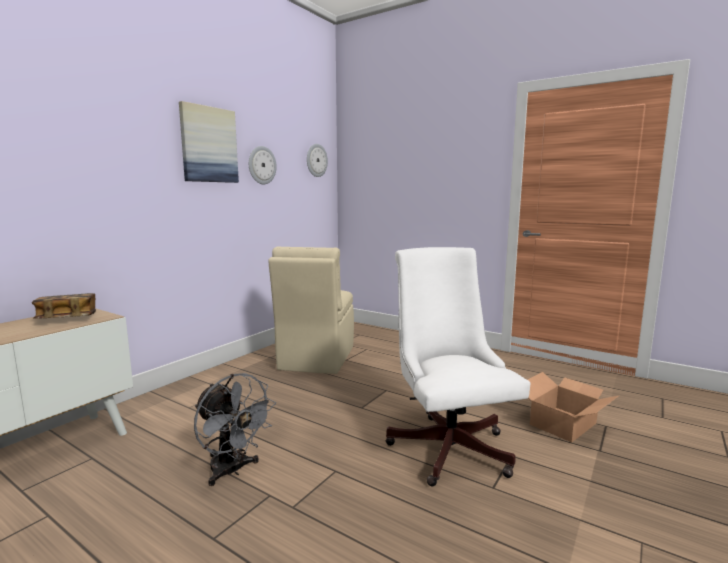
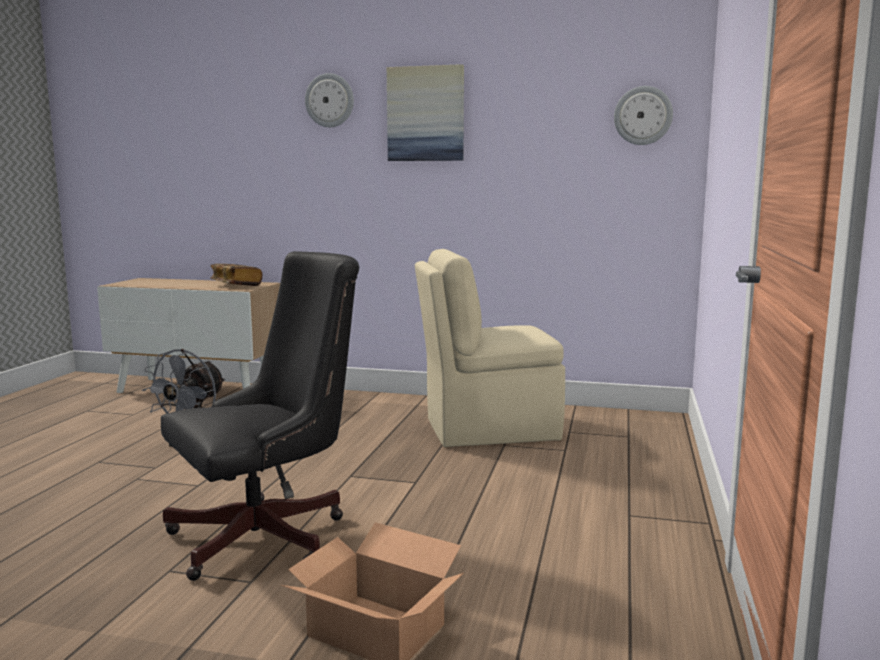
camera: 70 degrees right, 0 degrees up
wall clock [249,146,277,184] -> wall clock moved to [305,73,354,127]
white office chair [386,247,530,487] -> black office chair [161,251,359,581]

